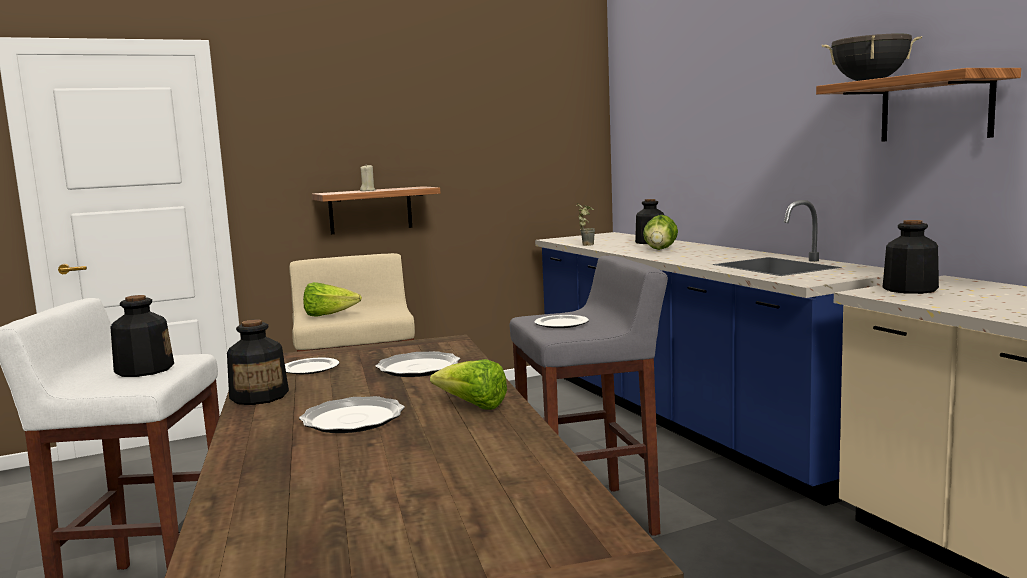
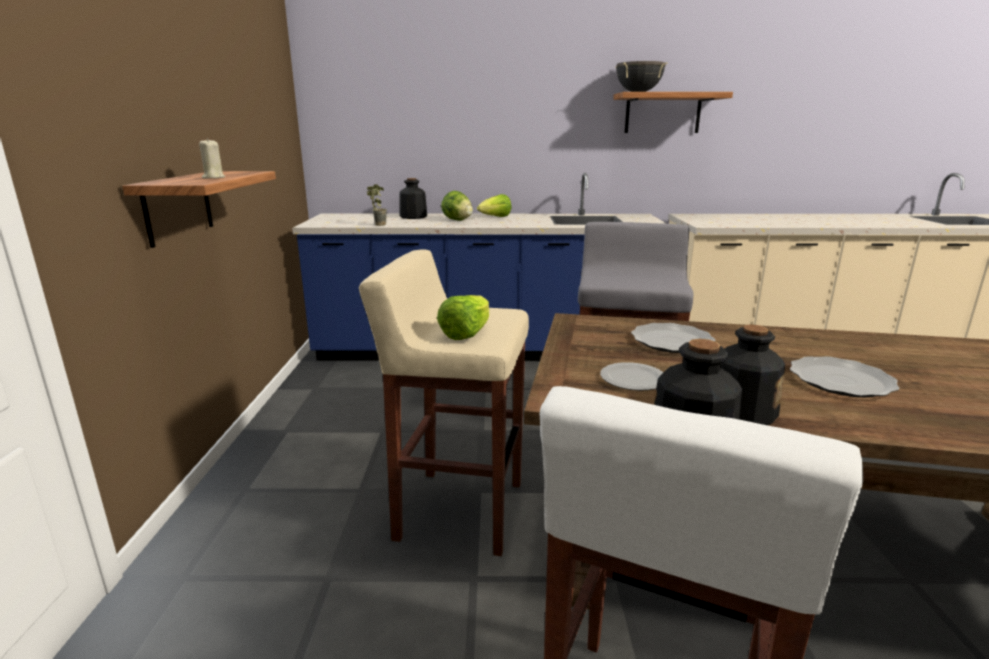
camera: 65 degrees left, 10 degrees up
lettuce [430,359,507,410] -> lettuce moved to [477,194,511,217]
plate [535,315,589,328] -> none
bottle [883,220,939,294] -> none

